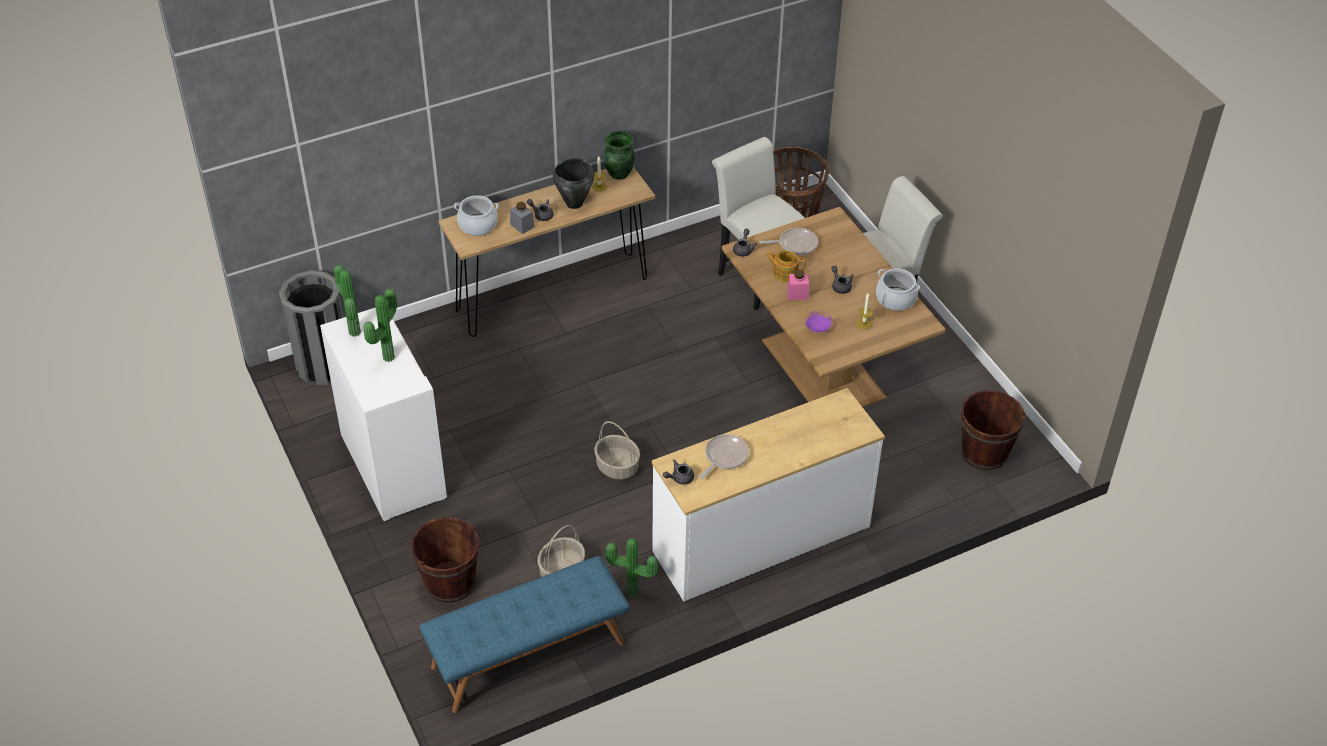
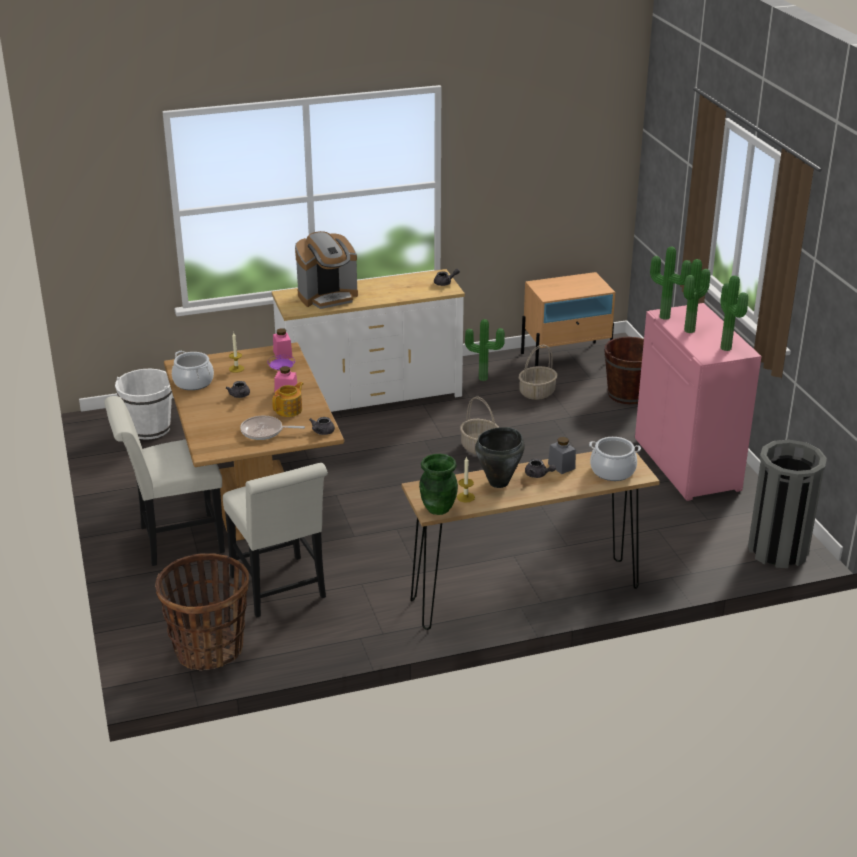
camera: 170 degrees left, 15 degrees down
white cabinet [320,307,447,523] -> pink cabinet [635,303,762,501]
blue bench [419,556,630,713] -> beige nightstand [521,272,615,366]
frying pan [699,434,749,479] -> none
teapot [766,251,806,282] -> teapot turned 75 degrees counterclockwise [272,382,303,417]
brown bucket [961,390,1025,470] -> white bucket [115,369,172,440]
none -> pink jar [273,328,293,359]
none -> coffee machine [295,231,358,309]
none -> potted plant [650,247,692,320]

